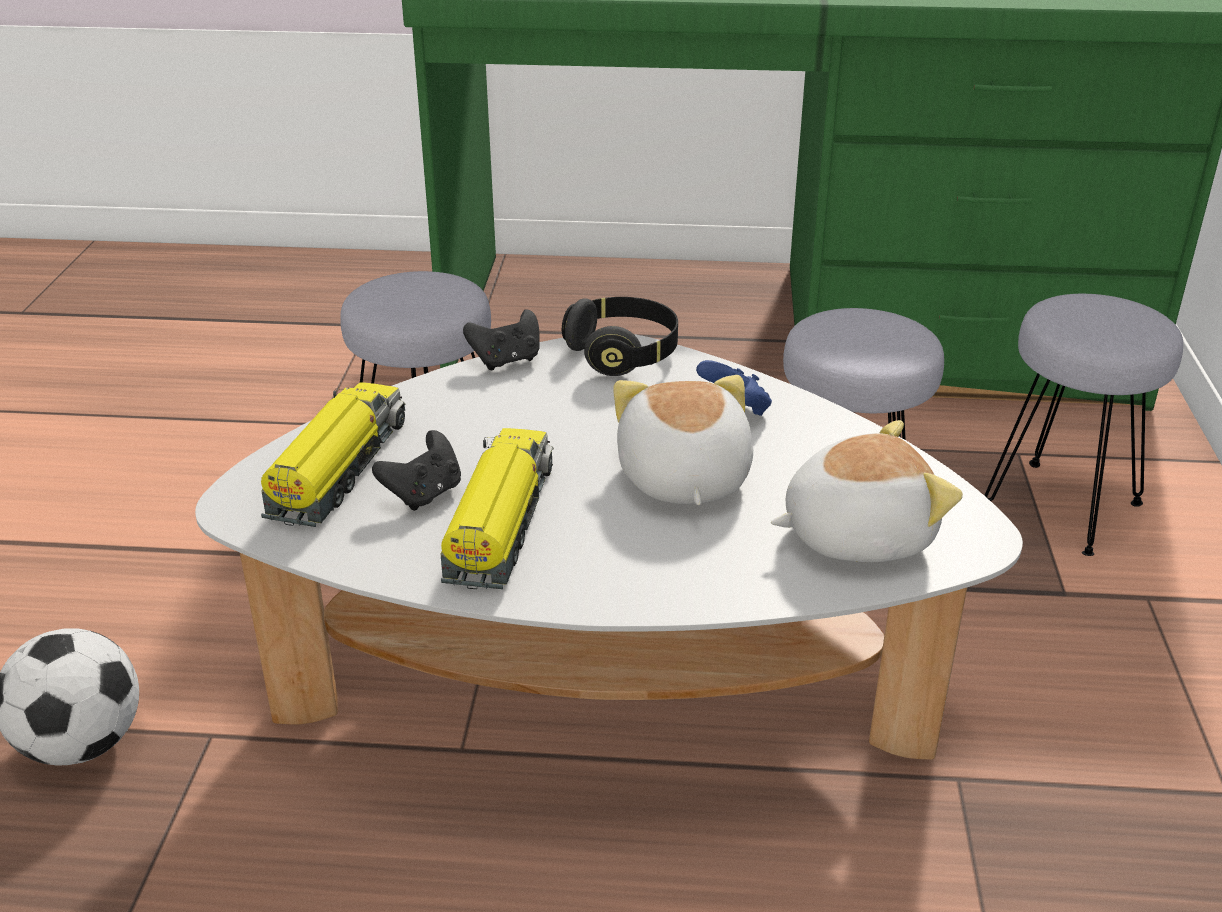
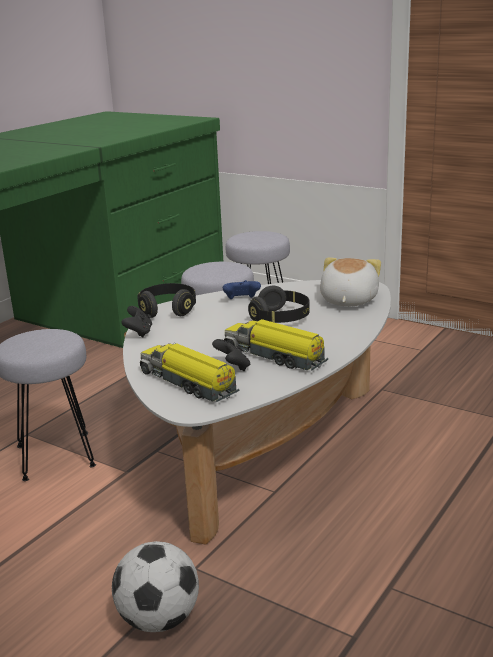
camera: 60 degrees left, 10 degrees down
plush toy [613,375,753,505] -> black headphones [248,285,310,323]

